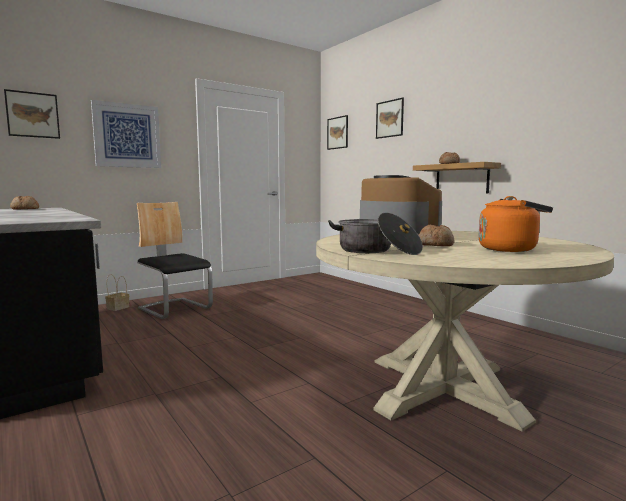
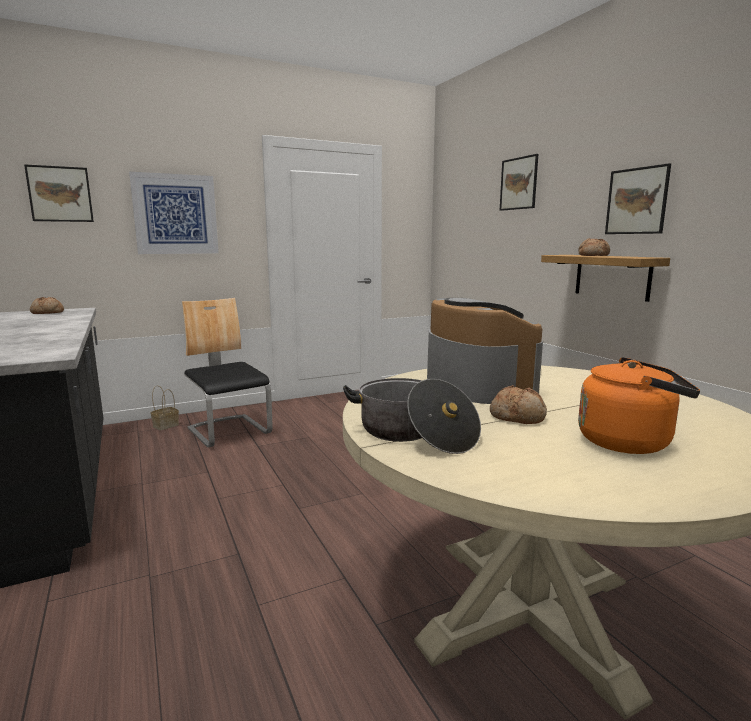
camera: 10 degrees right, 5 degrees up
picture [327,115,348,150] -> picture moved to [605,163,671,234]

